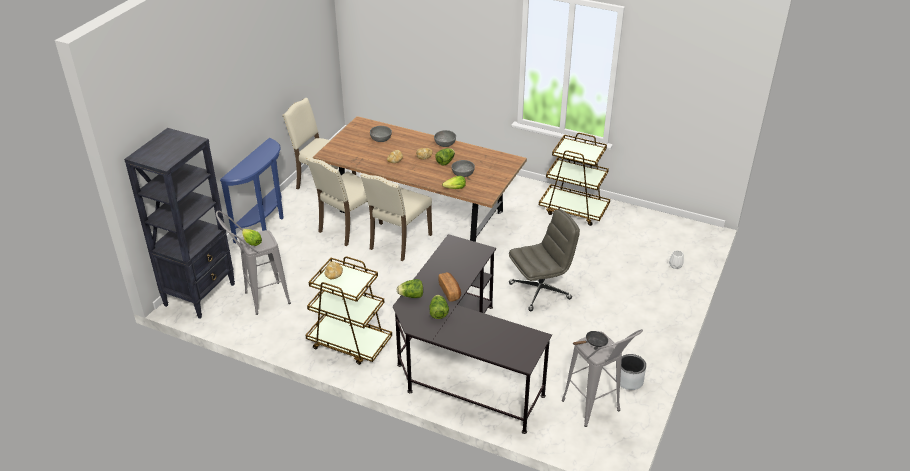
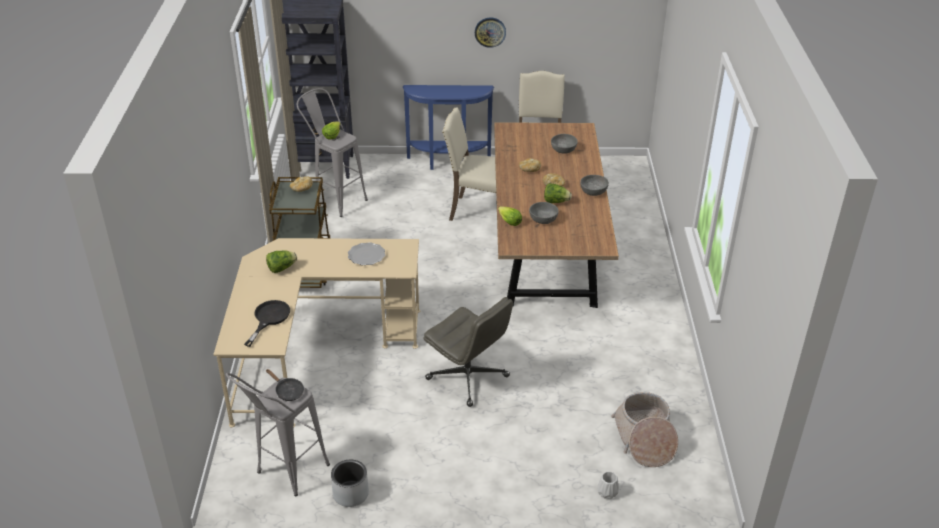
camera: 65 degrees right, 0 degrees up
beige chair [361,173,432,261] -> none
black desk [393,234,552,434] -> beige desk [213,238,420,427]
lettuce [397,279,423,298] -> none
bread [438,272,461,302] -> none
brown cart [539,133,610,226] -> none
none -> black frying pan [244,300,290,347]
none -> plate [348,242,385,265]
none -> wall clock [475,18,506,48]
none -> basket [611,392,678,467]

